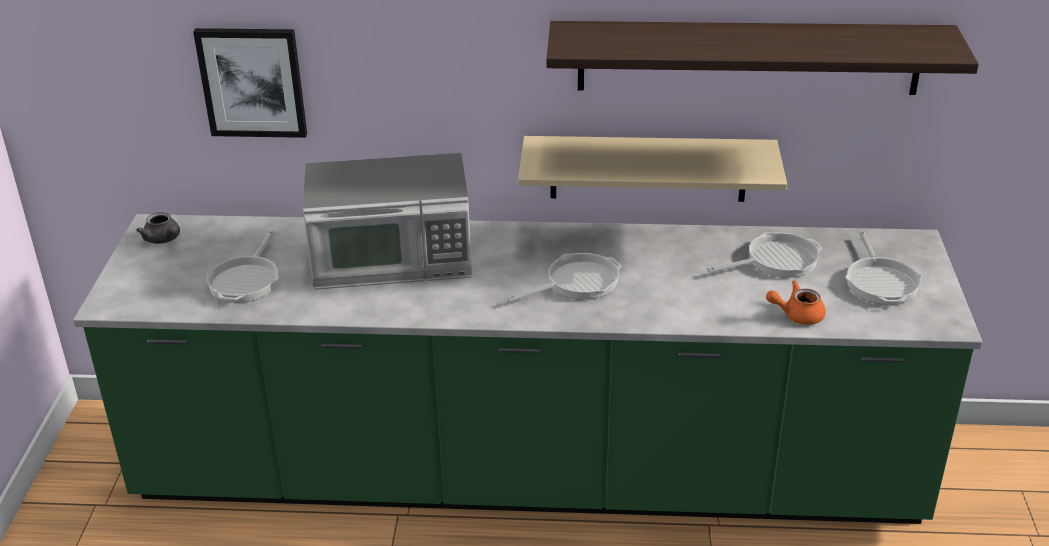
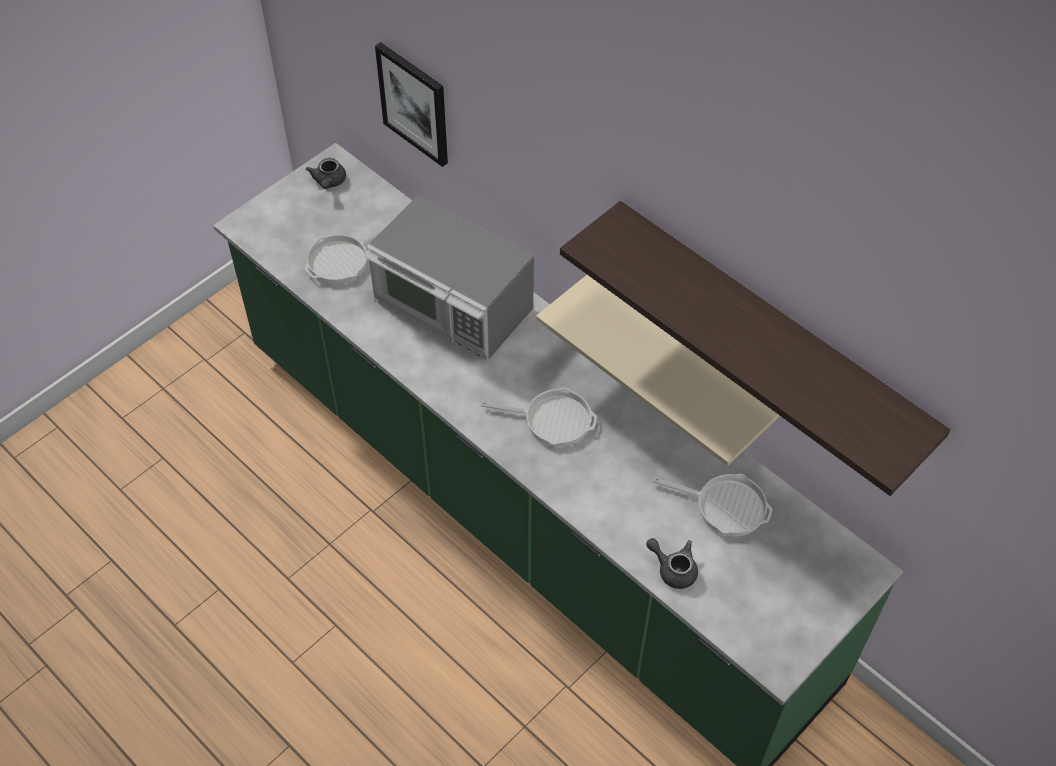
camera: 40 degrees right, 20 degrees up
orange teapot [766,280,826,325] -> grey teapot [646,538,698,589]
frying pan [846,231,922,305] -> none

